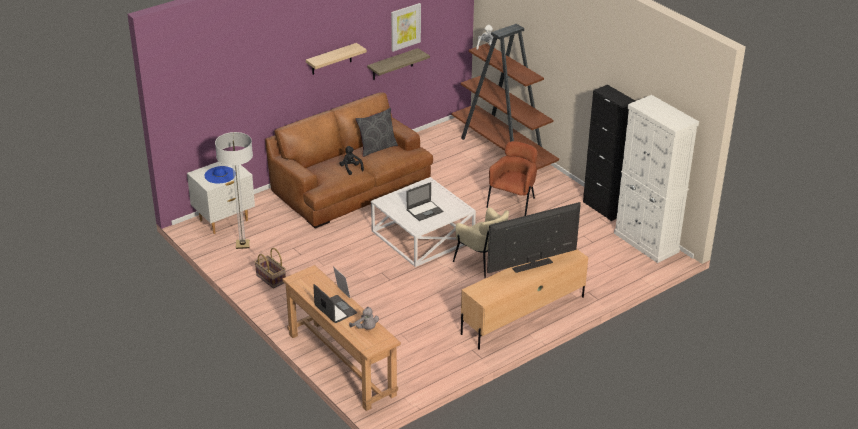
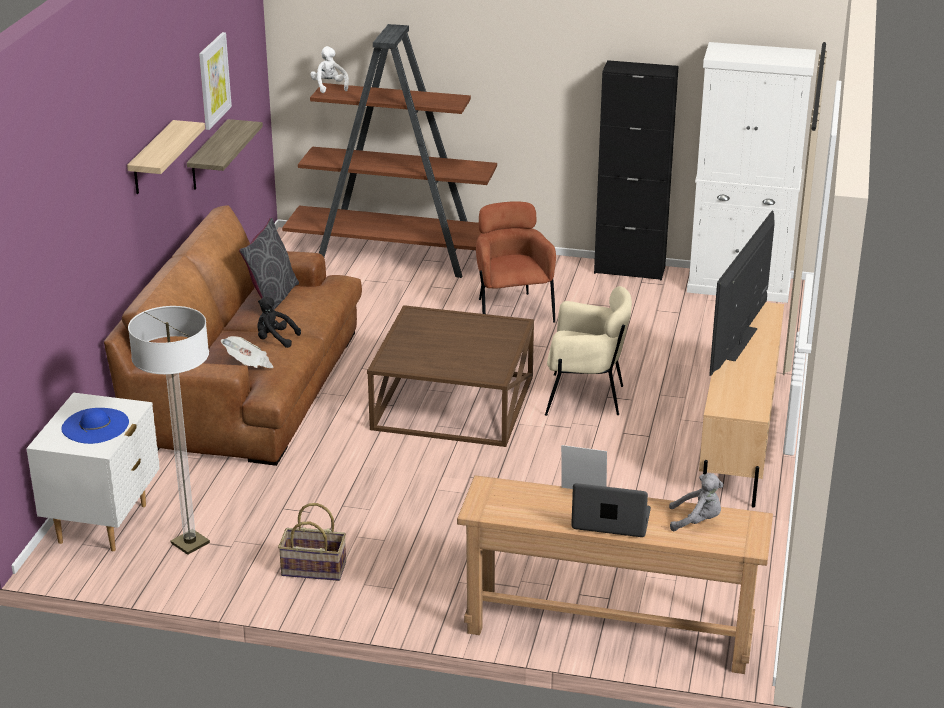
camera: 40 degrees left, 5 degrees down
white coffee table [371,177,476,267] -> brown coffee table [367,305,534,447]
laptop [406,182,443,221] -> none
none -> newspaper [220,336,274,368]

